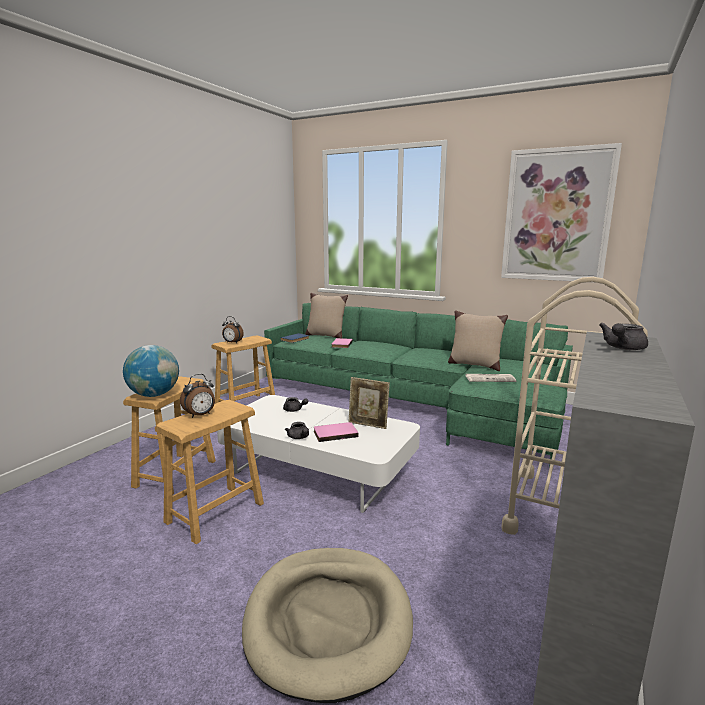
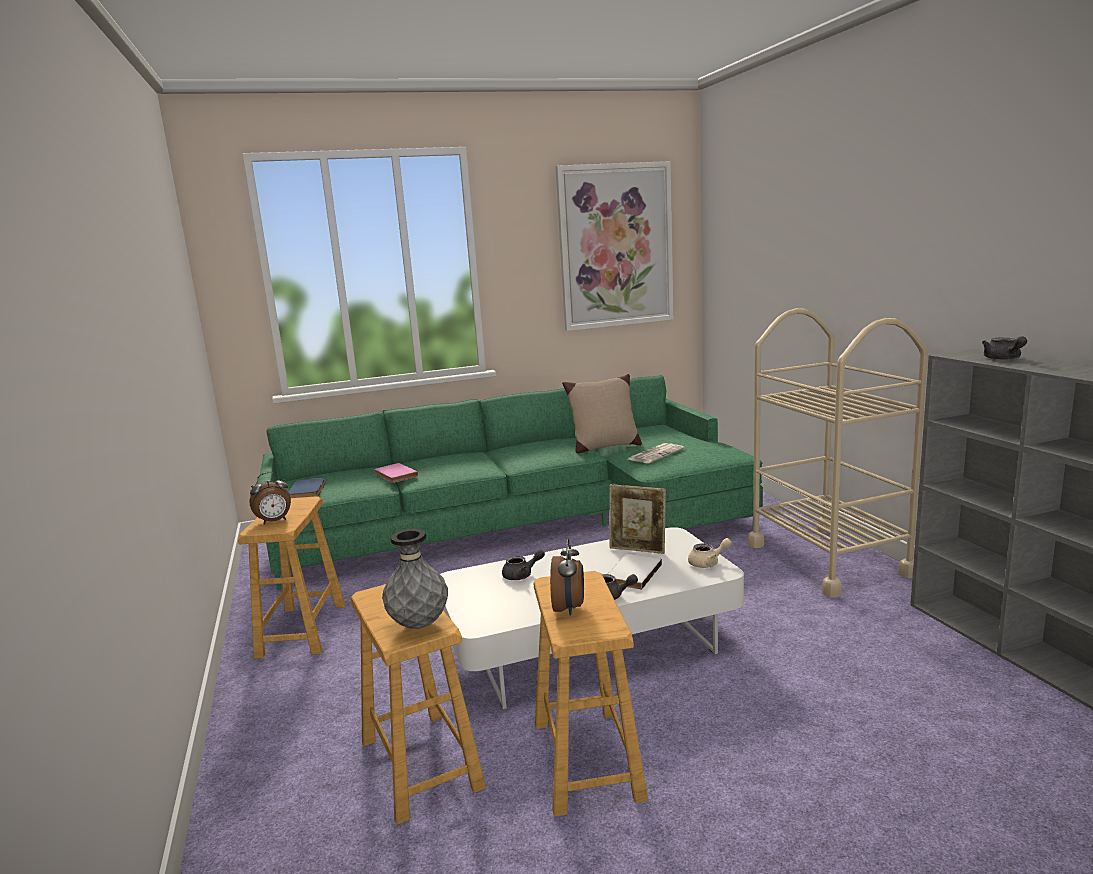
camera: 45 degrees left, 0 degrees up
globe [123,345,179,397] -> grey vase [382,529,448,629]
beige dog bed [242,548,413,703] -> none
beige pillow [305,293,348,338] -> none
pink book [314,422,359,442] -> white book [608,554,662,590]
picture frame [349,377,390,429] -> picture frame turned 45 degrees clockwise [609,484,666,554]
none -> beige teapot [688,538,732,568]

